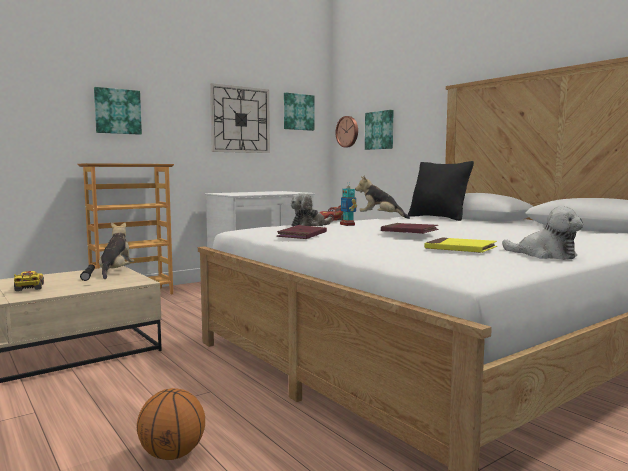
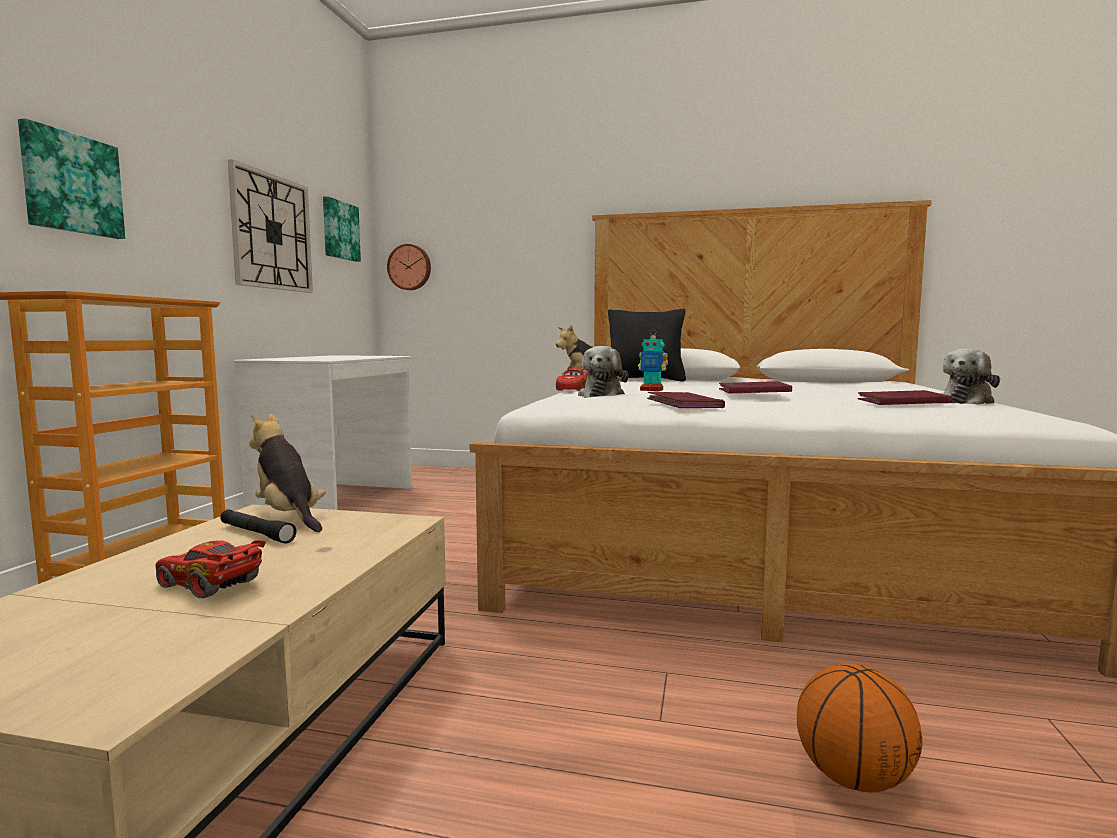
camera: 40 degrees left, 0 degrees up
yellow toy car [14,271,44,291] -> red toy car [155,540,266,598]
picture [365,110,393,150] -> none
yellow book [425,237,497,253] -> red book [857,390,952,405]
plush toy [502,206,583,260] -> plush toy turned 135 degrees clockwise [940,349,1000,405]

